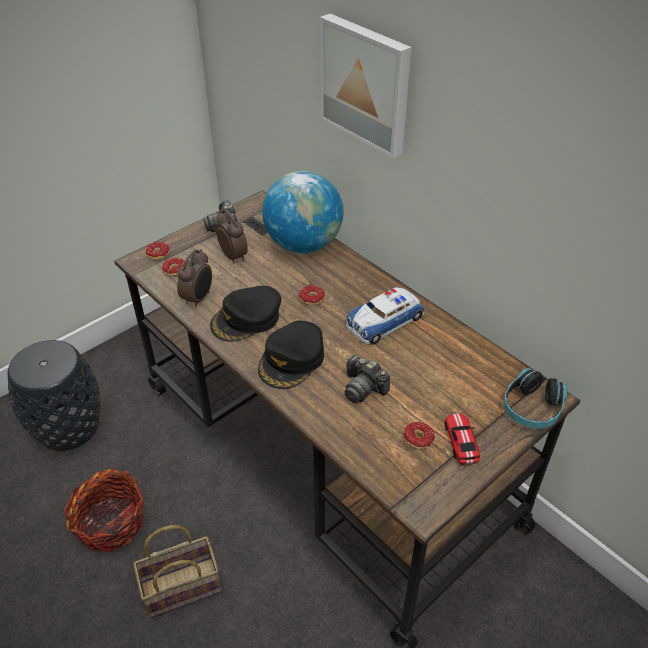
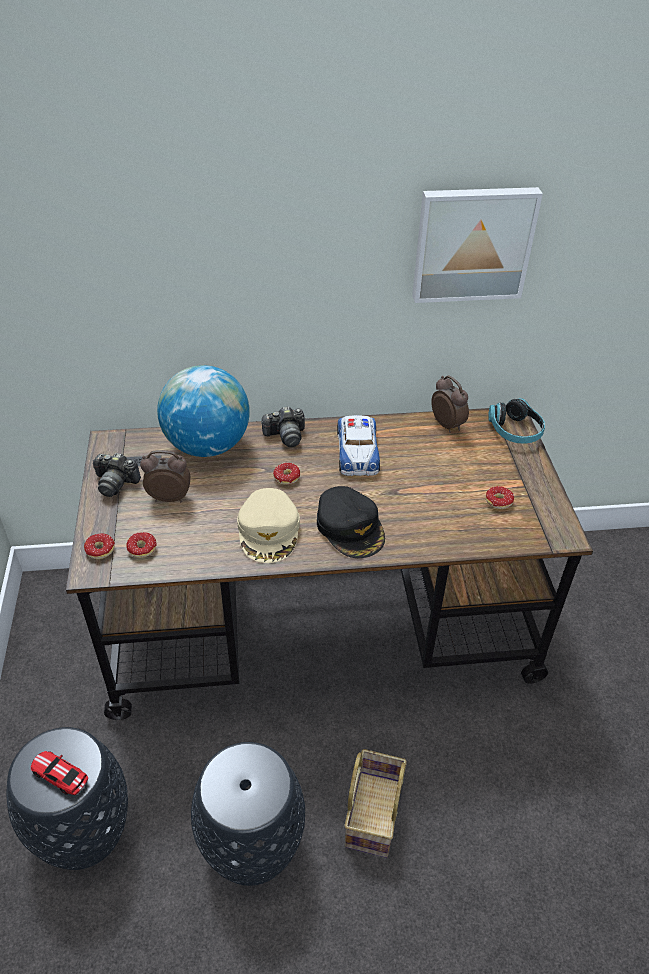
camera: 55 degrees left, 0 degrees up
basket [64,469,144,552] -> black stool [191,742,305,886]
alarm clock [177,249,212,308] -> alarm clock moved to [431,375,469,433]
black cap [210,286,281,342] -> beige cap [237,488,300,563]
picture [320,14,412,158] -> picture moved to [412,187,543,303]
camera [345,355,390,403] -> camera moved to [262,406,305,447]
toy car [445,413,480,465] -> toy car moved to [31,751,88,795]

